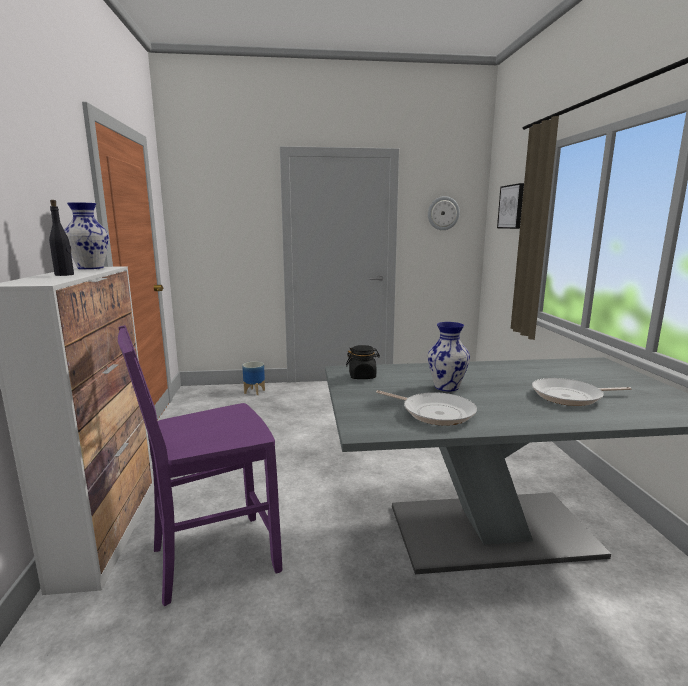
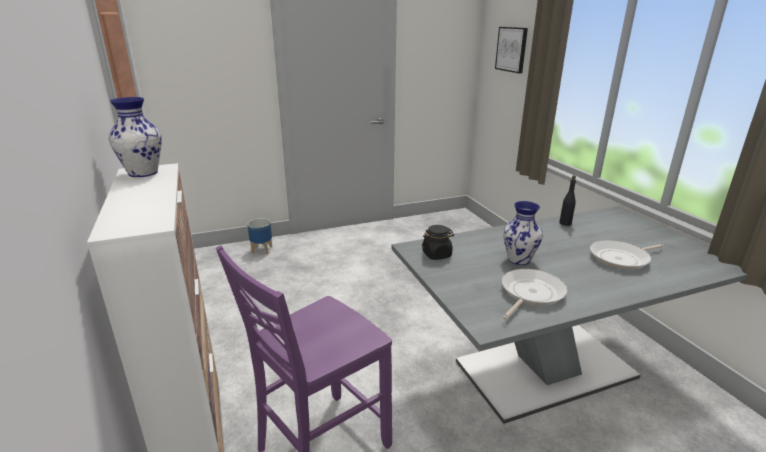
camera: 15 degrees left, 10 degrees up
black bottle [49,200,74,276] -> black bottle moved to [559,176,576,226]
frying pan [376,390,477,426] -> frying pan turned 75 degrees counterclockwise [501,269,567,319]
wall clock [428,196,460,230] -> none

